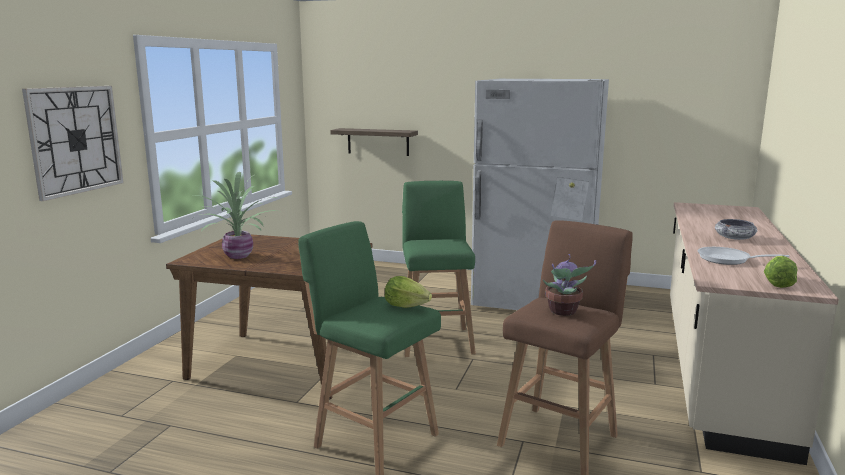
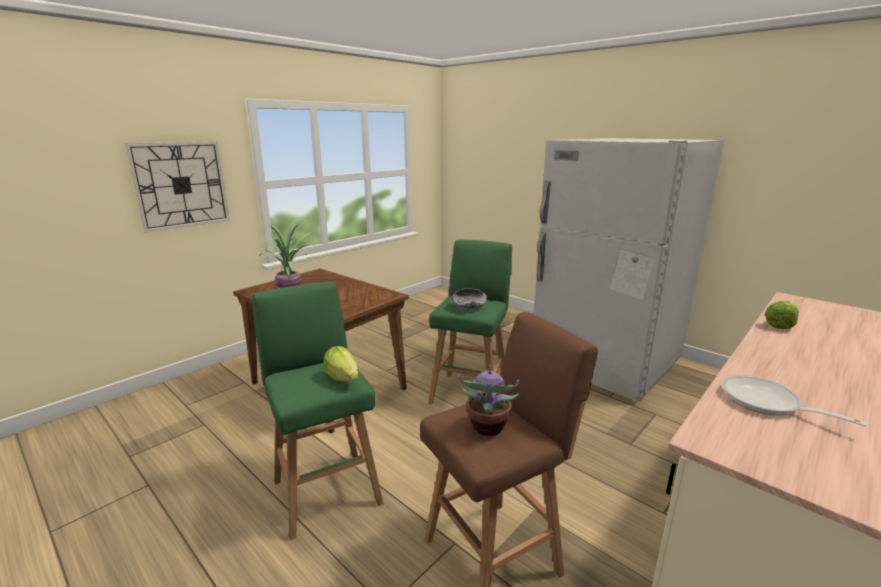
camera: 25 degrees right, 5 degrees up
shelf [330,128,418,156] -> none
bowl [715,219,758,240] -> bowl moved to [451,288,487,309]
lettuce [764,256,798,288] -> lettuce moved to [765,301,799,329]

